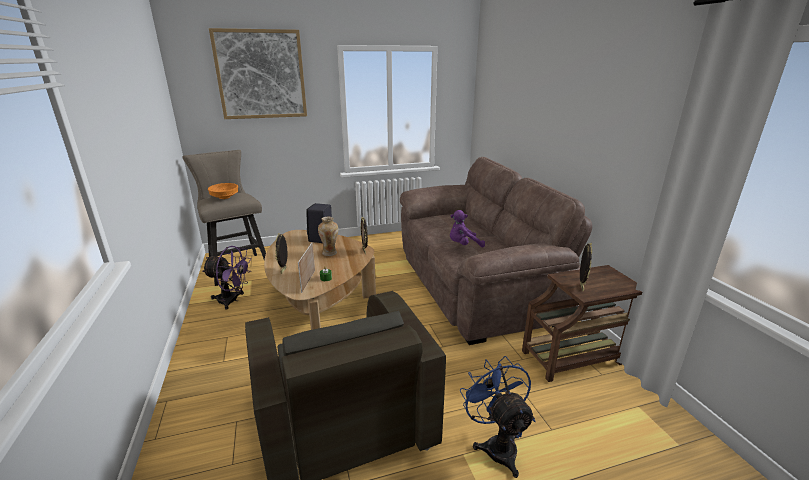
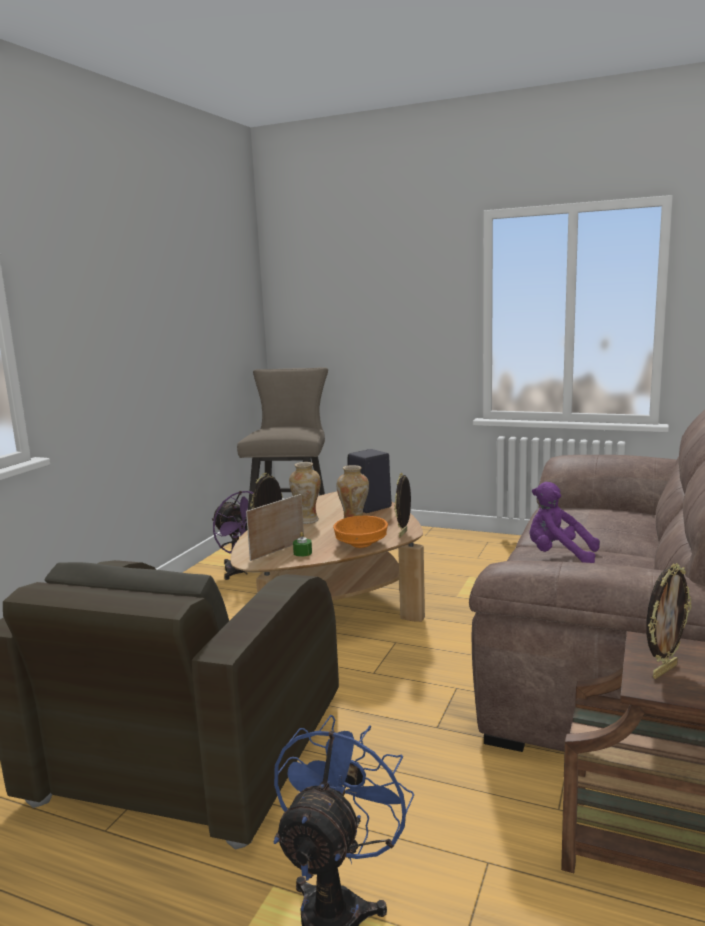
camera: 40 degrees right, 10 degrees down
orange bowl [208,183,238,199] -> orange bowl moved to [333,516,388,548]
picture [209,28,307,119] -> none
none -> vase [289,462,321,524]

